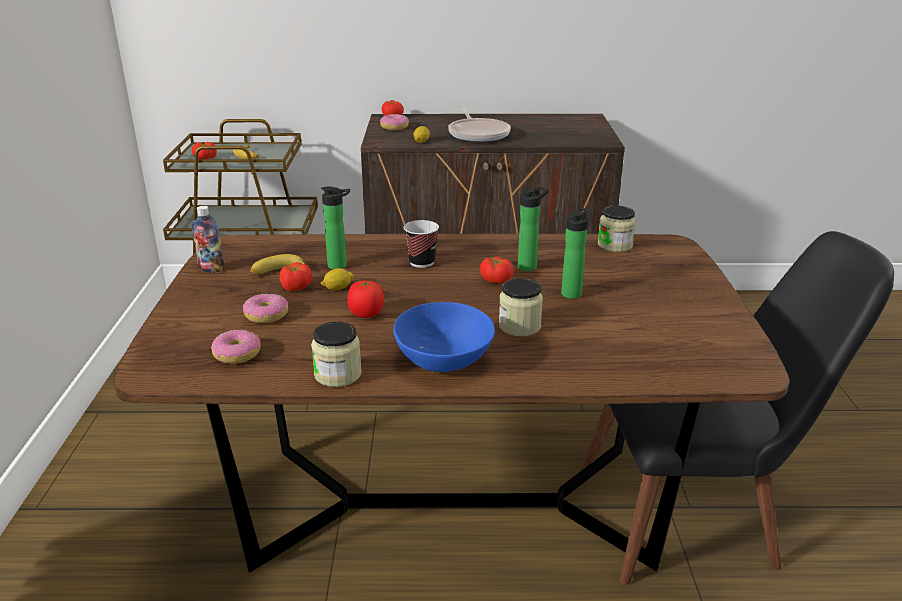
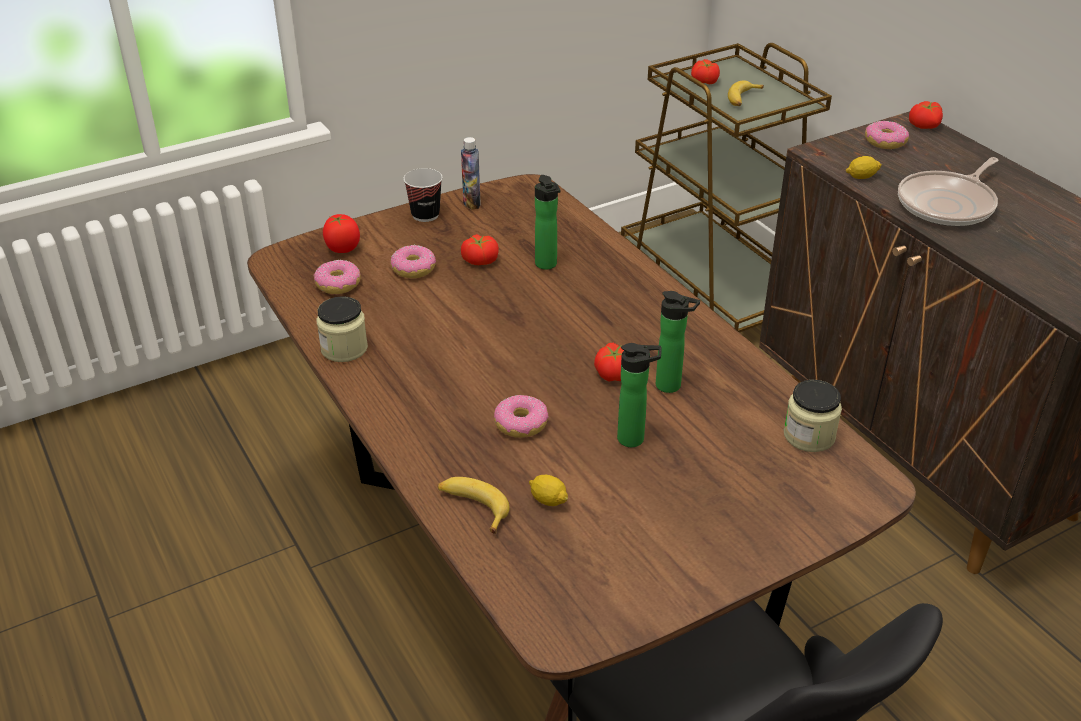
camera: 60 degrees right, 10 degrees up
banana [249,254,311,275] -> banana moved to [438,477,510,534]
lemon [321,268,354,290] -> lemon moved to [529,475,568,506]
tomato [347,281,384,318] -> tomato moved to [323,214,360,253]
blue bowl [393,302,495,372] -> none
cup [404,220,439,268] -> cup moved to [403,168,443,222]
jar [499,278,543,336] -> donut [494,395,549,438]

